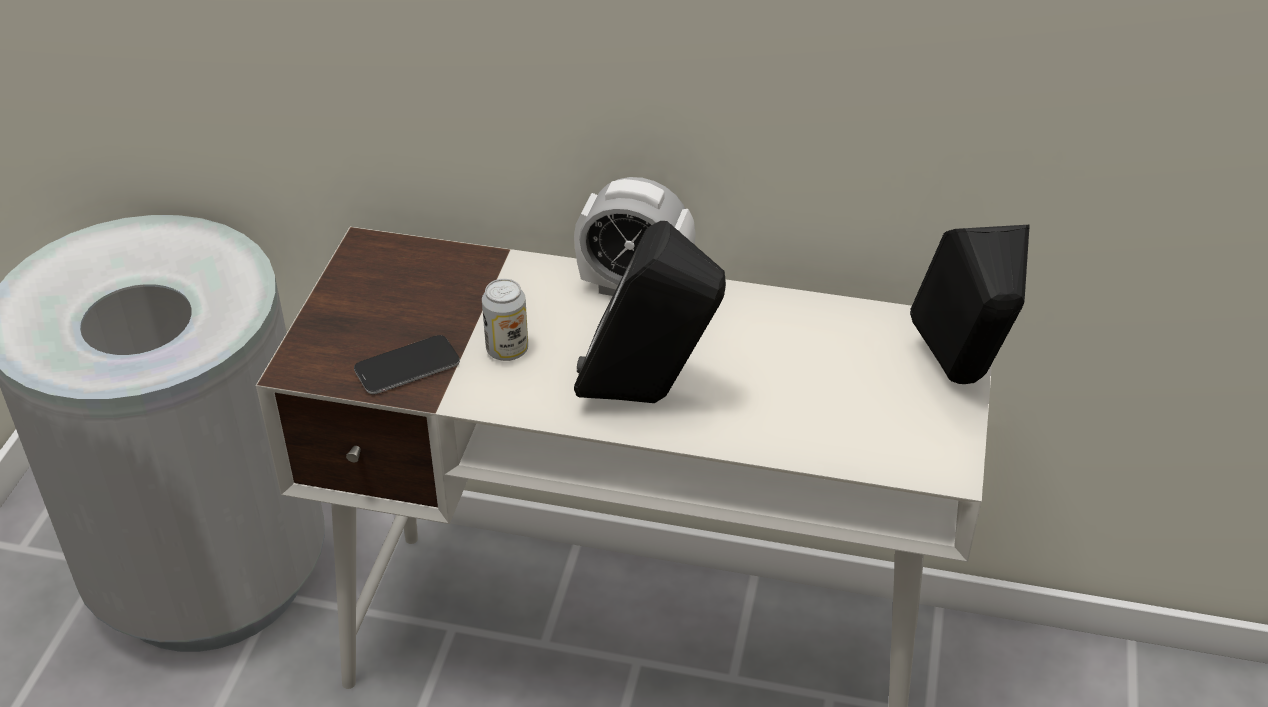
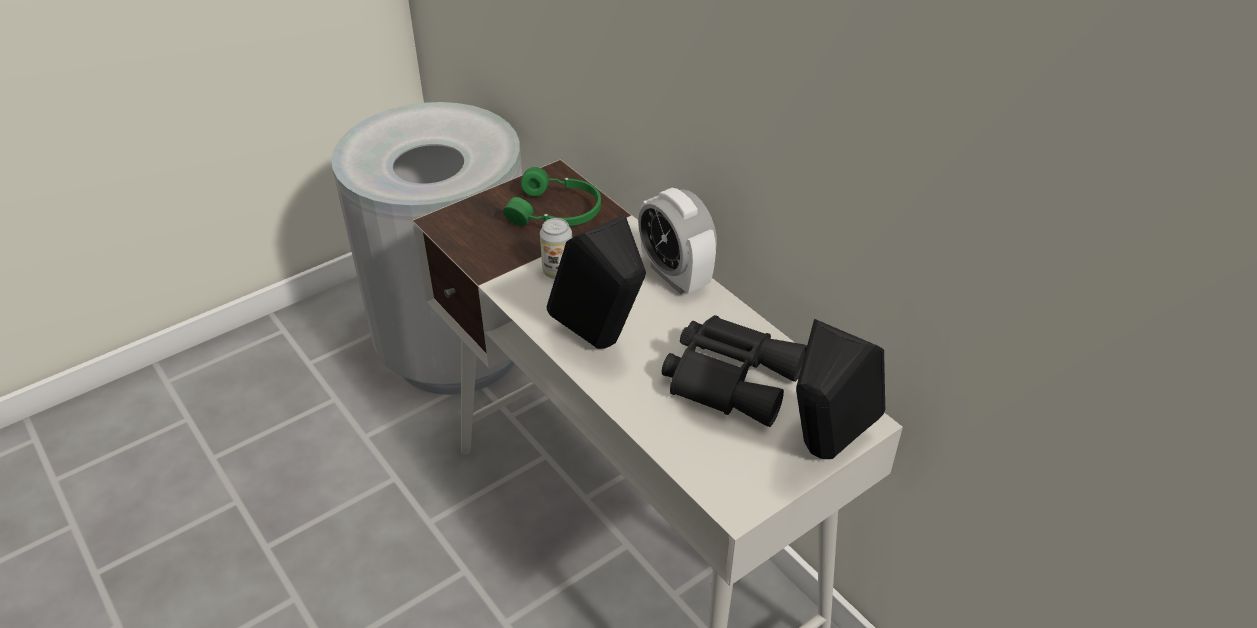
camera: 40 degrees right, 0 degrees up
phone [354,335,460,394] -> none
none -> green headphones [503,167,601,226]
none -> black binoculars [662,315,807,427]

